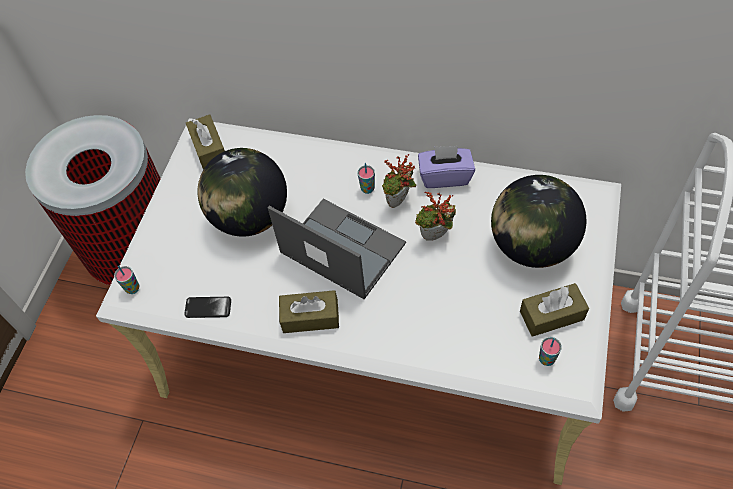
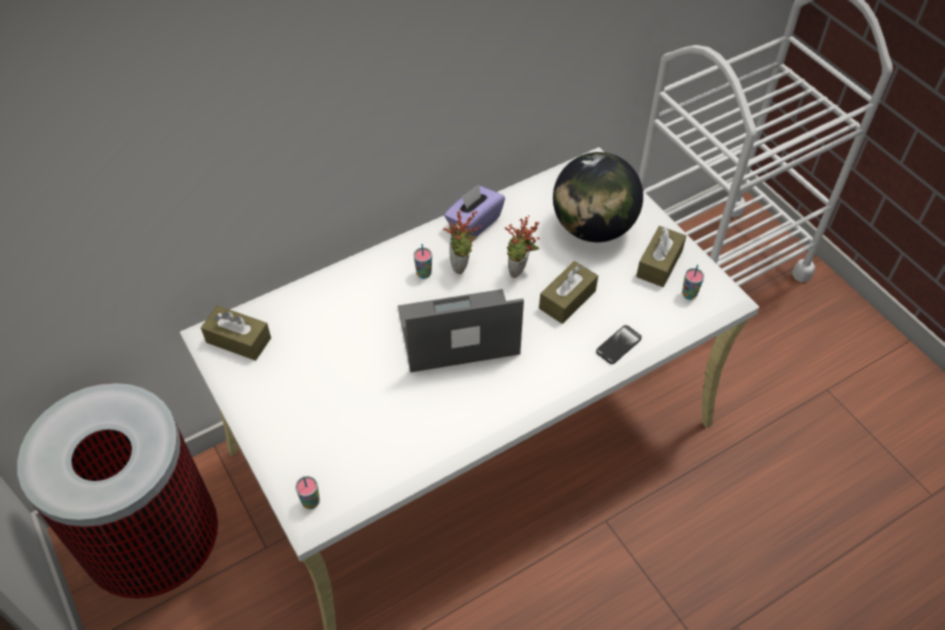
camera: 50 degrees left, 5 degrees down
phone [184,297,231,318] -> phone moved to [596,325,642,364]
globe [197,148,287,237] -> none
brown tissue box [279,290,339,333] -> brown tissue box moved to [539,261,598,324]

